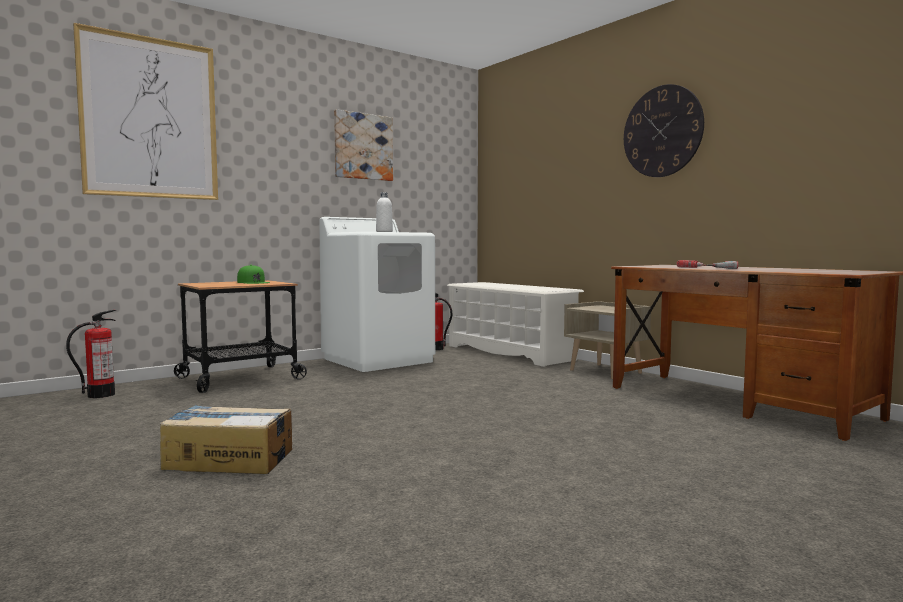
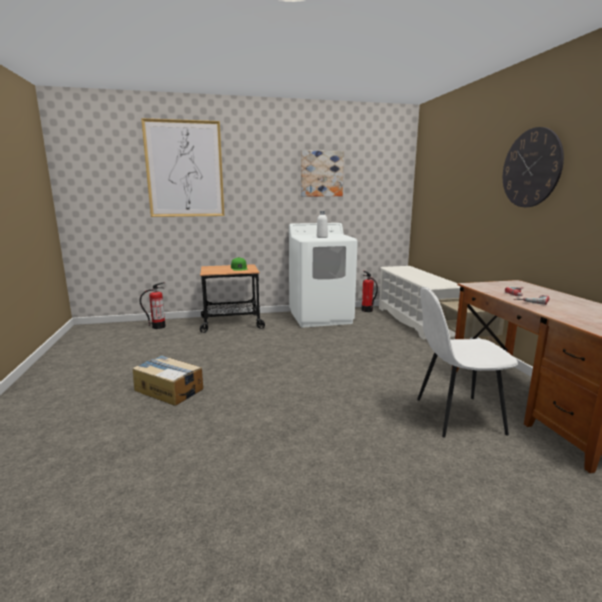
camera: 25 degrees right, 10 degrees up
none -> white chair [417,287,518,438]

